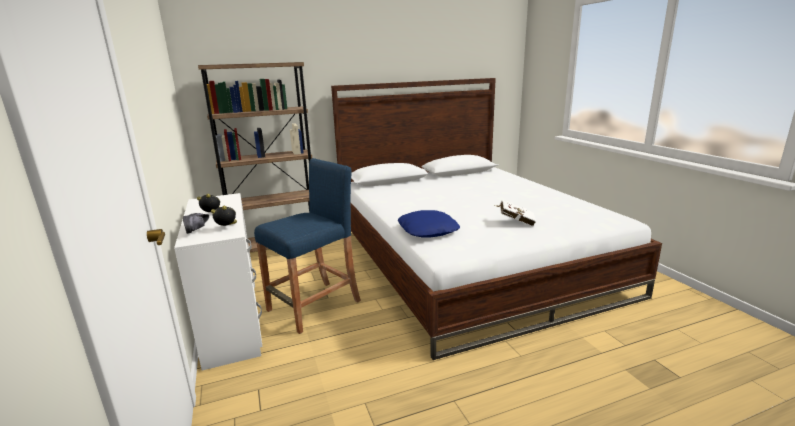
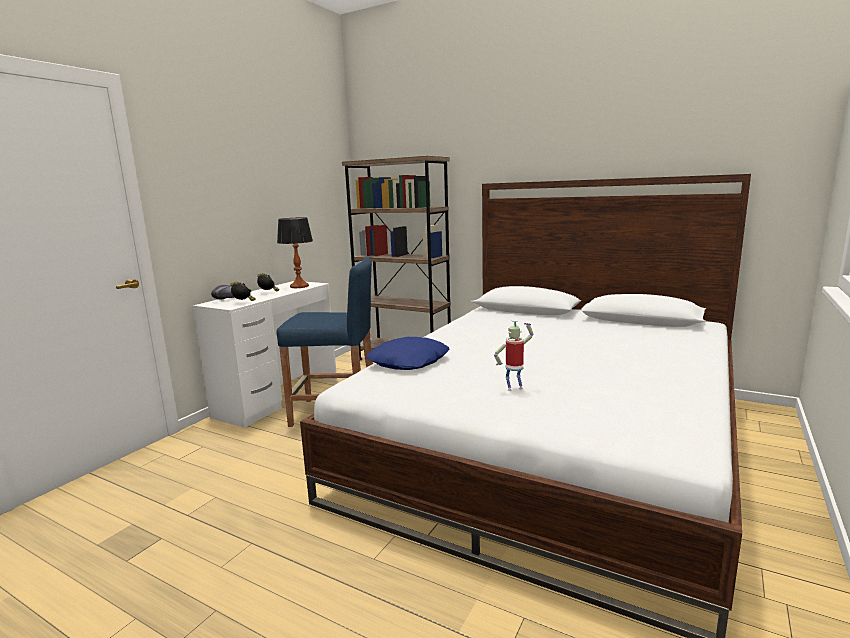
camera: 50 degrees right, 5 degrees down
white book [495,200,536,227] -> toy robot [494,320,534,391]
none -> table lamp [277,217,313,288]

